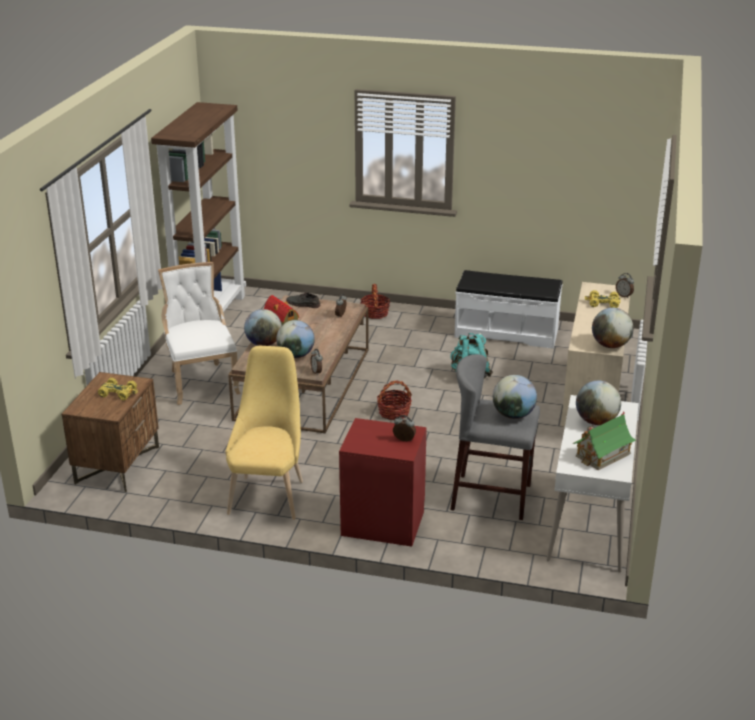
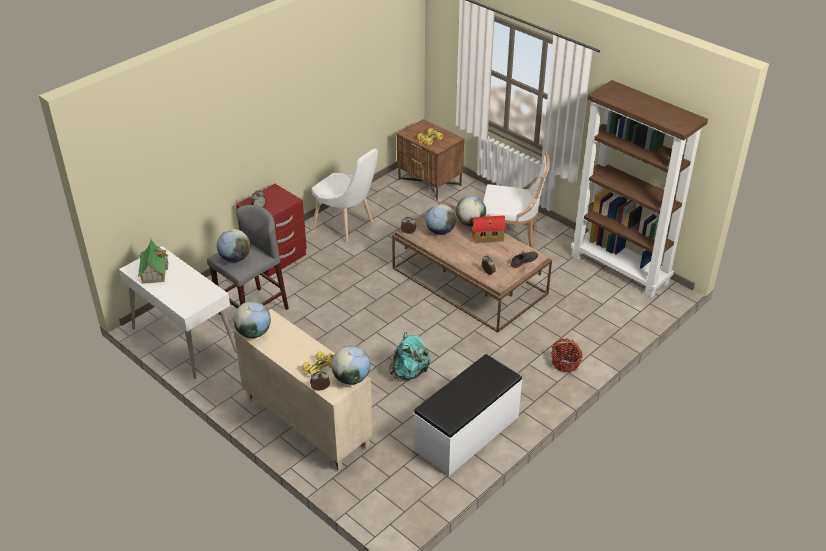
camera: 120 degrees right, 10 degrees up
yellow chair [225,346,303,520] -> white chair [312,148,378,242]
basket [377,380,412,420] -> none
globe [576,381,621,425] -> globe moved to [331,346,370,385]

